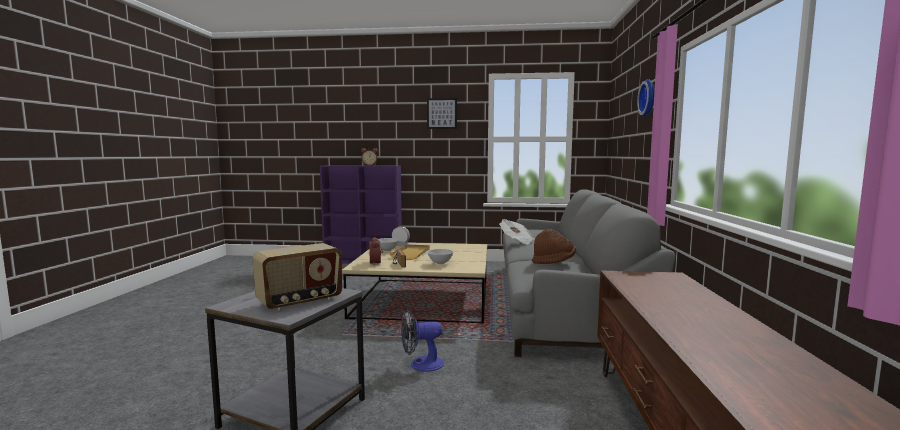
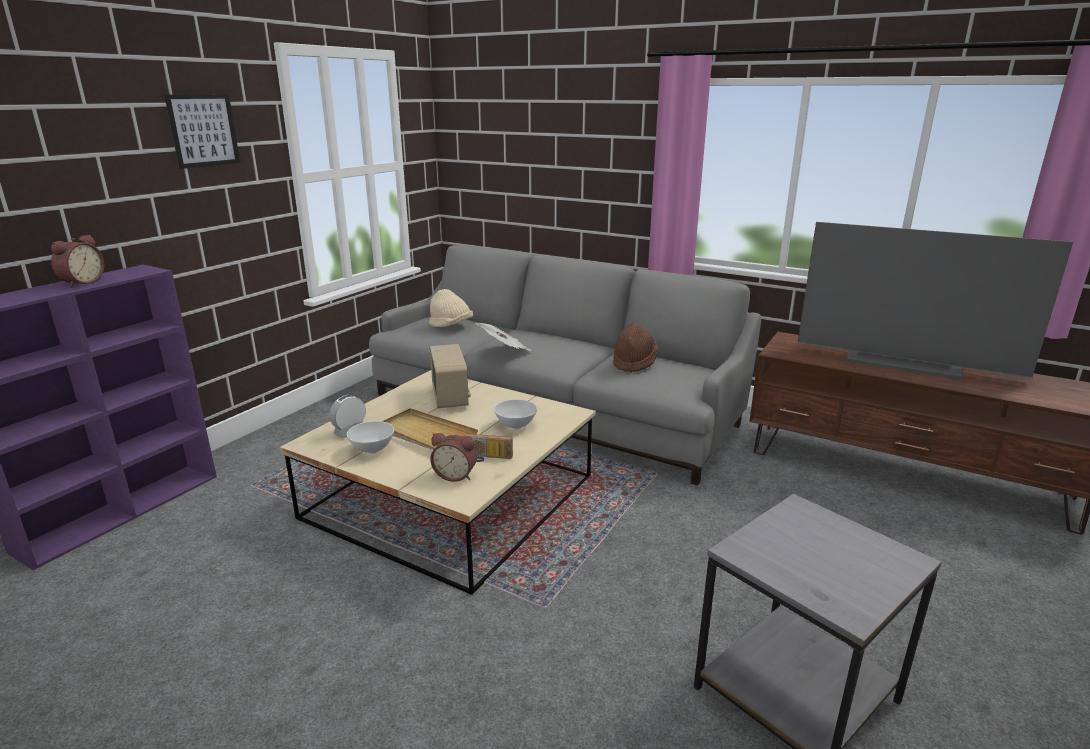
camera: 65 degrees left, 15 degrees up
radio [252,243,342,310] -> radio moved to [430,344,471,408]
fan [401,310,444,372] -> none
wall clock [637,79,655,117] -> none
none -> beige hat [429,289,473,327]
none -> television [797,222,1073,380]

